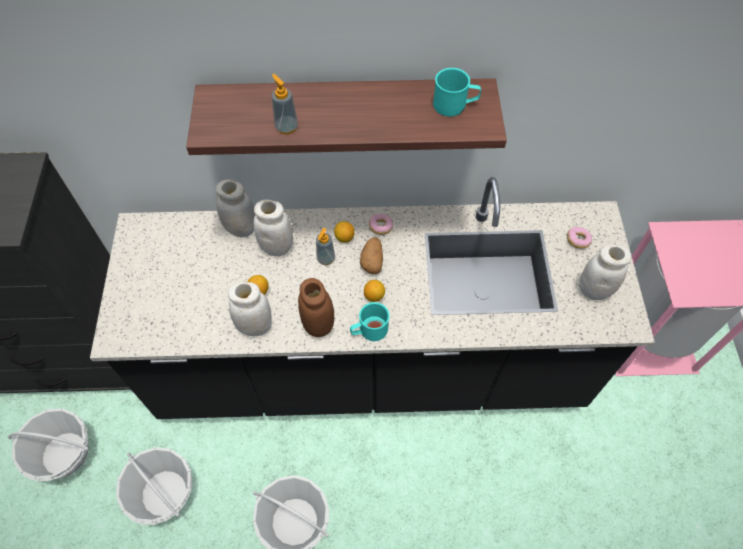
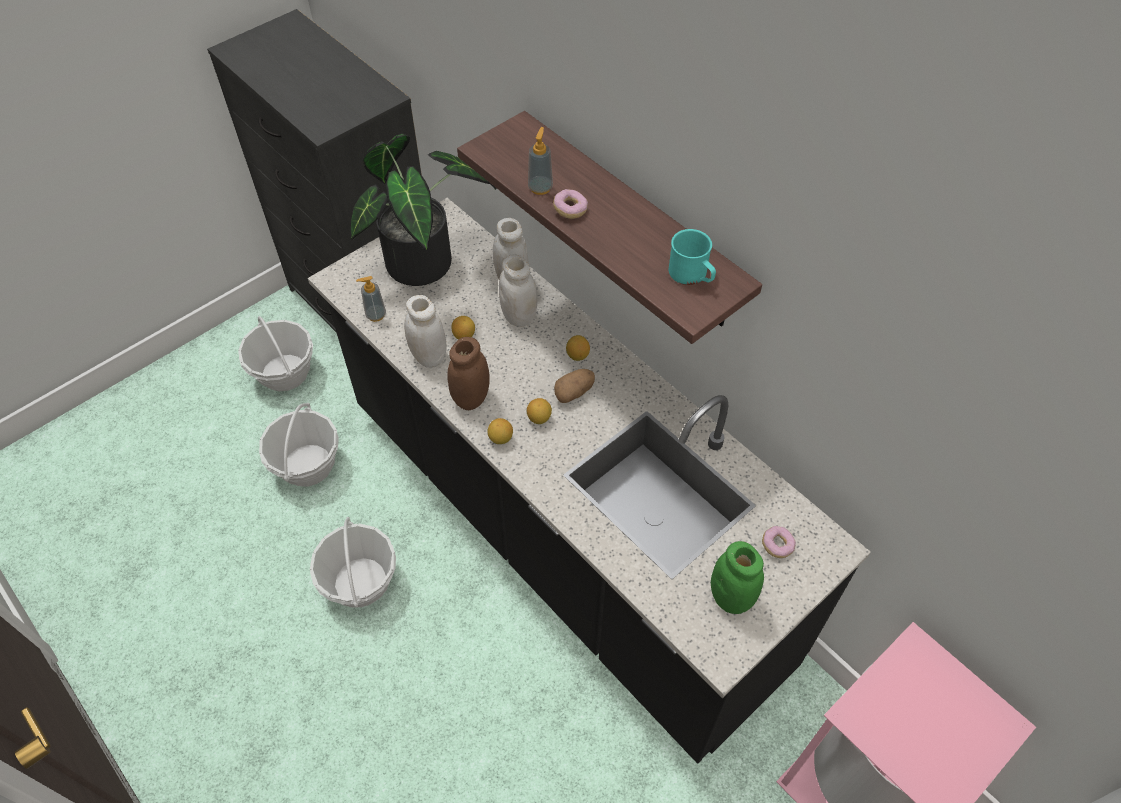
camera: 50 degrees right, 5 degrees down
soap dispenser [316,228,335,265] -> soap dispenser moved to [356,276,386,322]
turquoise mug [350,302,389,341] -> lemon [487,418,513,444]
donut [369,214,393,235] -> donut moved to [553,189,588,219]
white jar [579,245,631,300] -> green jar [711,541,764,614]
none -> potted plant [350,134,496,286]

